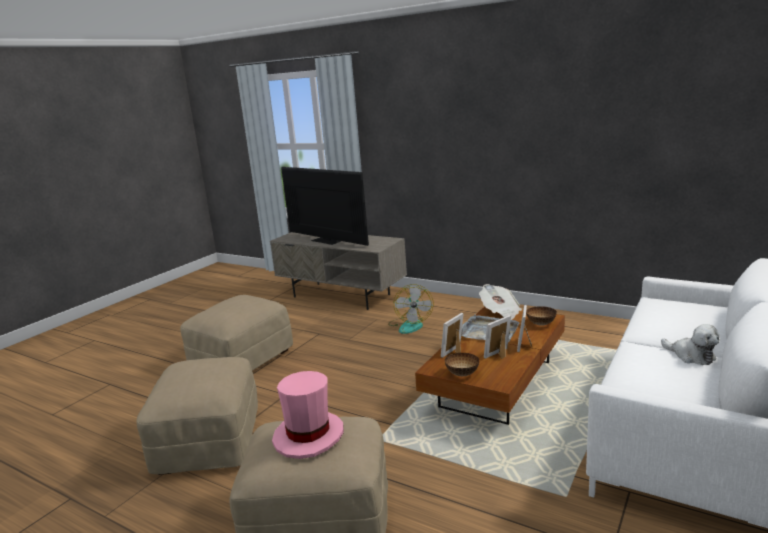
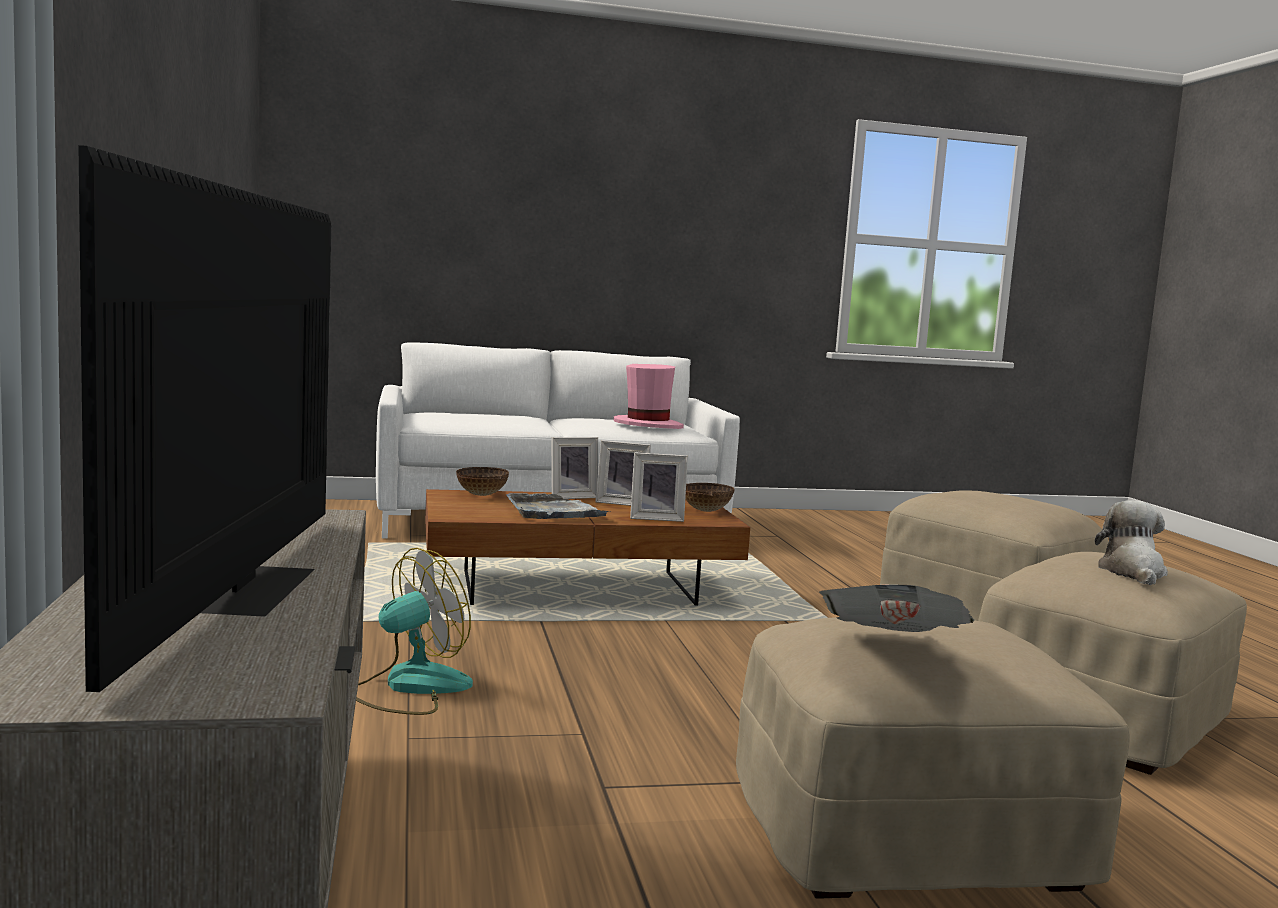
camera: 135 degrees left, 10 degrees down
pink hat [272,371,344,459] -> pink hat moved to [614,364,684,429]
newspaper [479,284,522,320] -> newspaper moved to [819,585,974,632]
plush toy [661,324,720,365] -> plush toy moved to [1095,500,1168,585]

